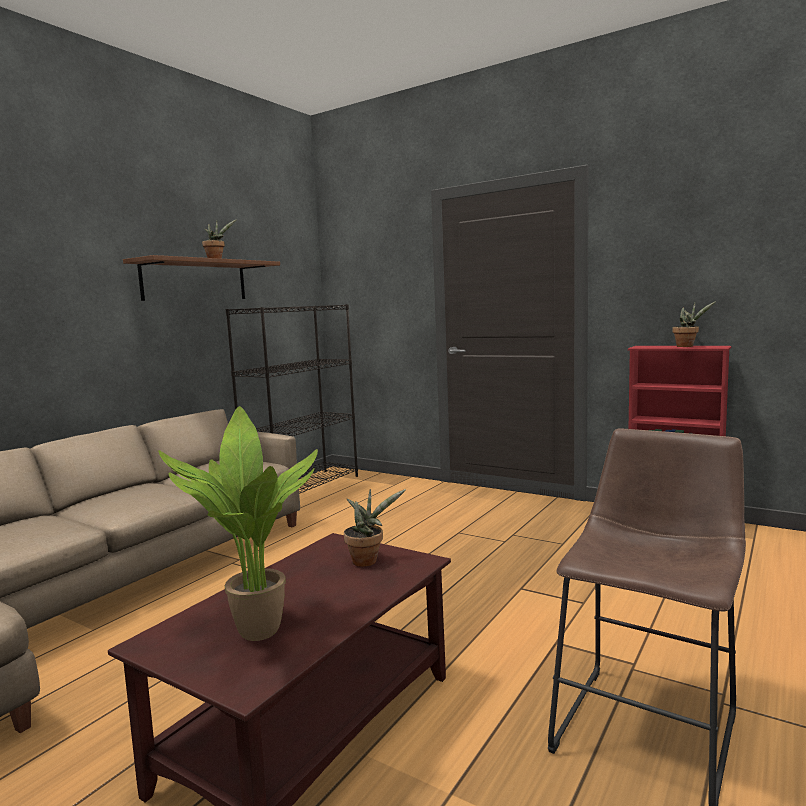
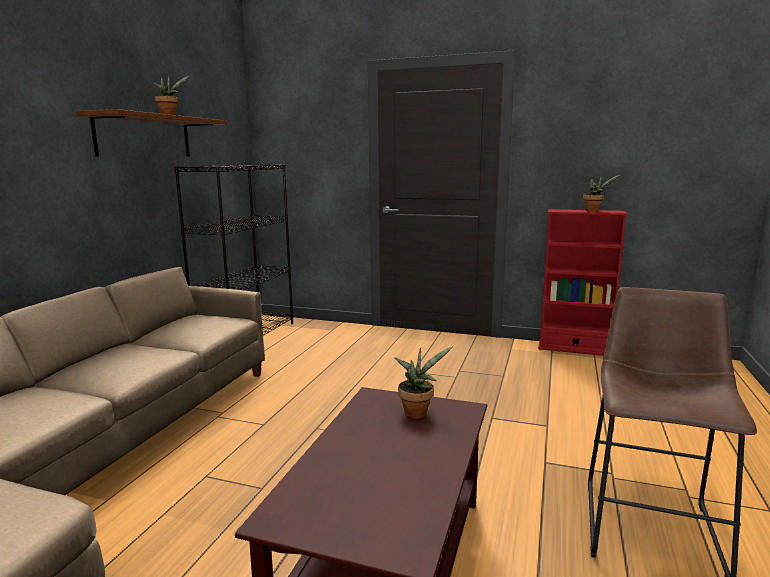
camera: 15 degrees left, 5 degrees up
potted plant [158,406,318,641] -> none

